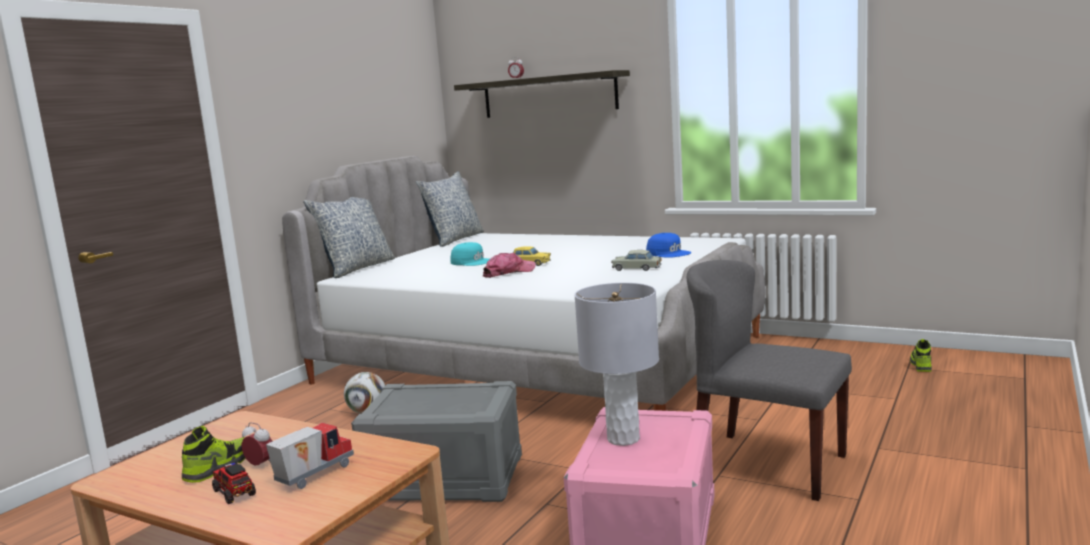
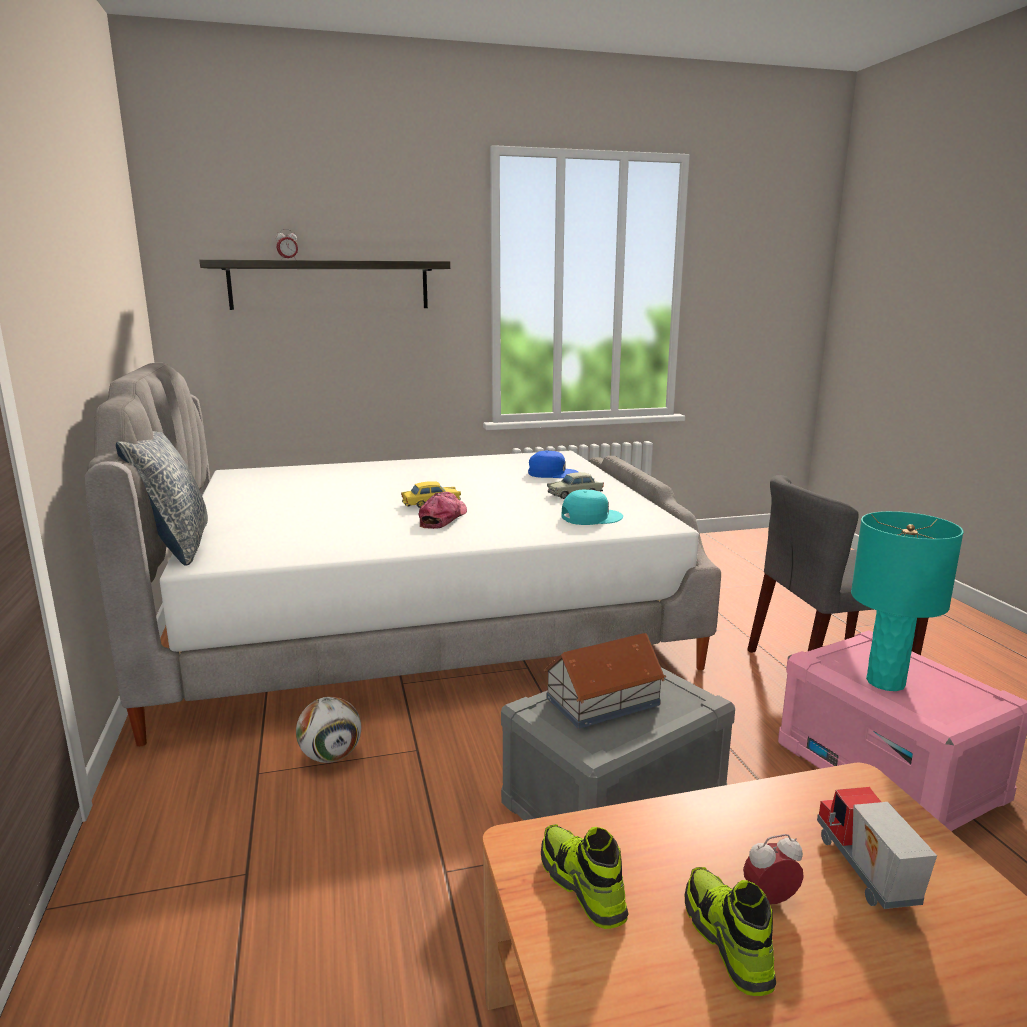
camera: 45 degrees left, 5 degrees up
toy truck [212,463,256,504] -> none
pillow [415,171,484,247] -> none
turquoise cap [450,242,490,266] -> turquoise cap moved to [561,490,623,525]
grey table lamp [574,283,659,446] -> turquoise table lamp [851,511,964,691]
shoe [910,339,932,372] -> shoe moved to [541,824,628,929]
none -> toy house [544,633,666,729]

